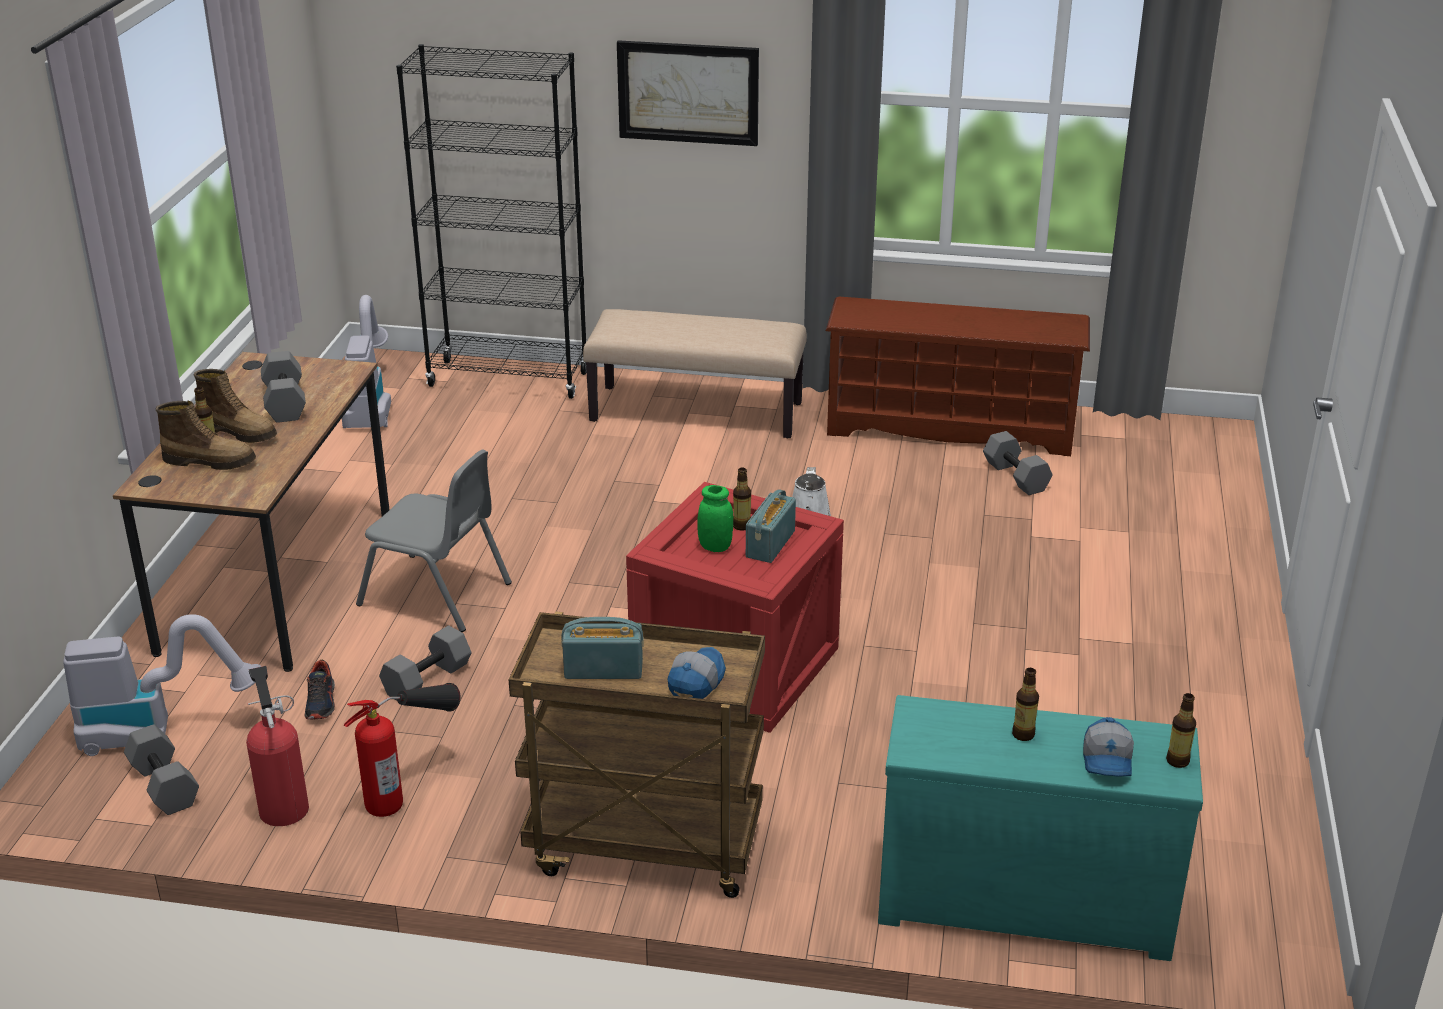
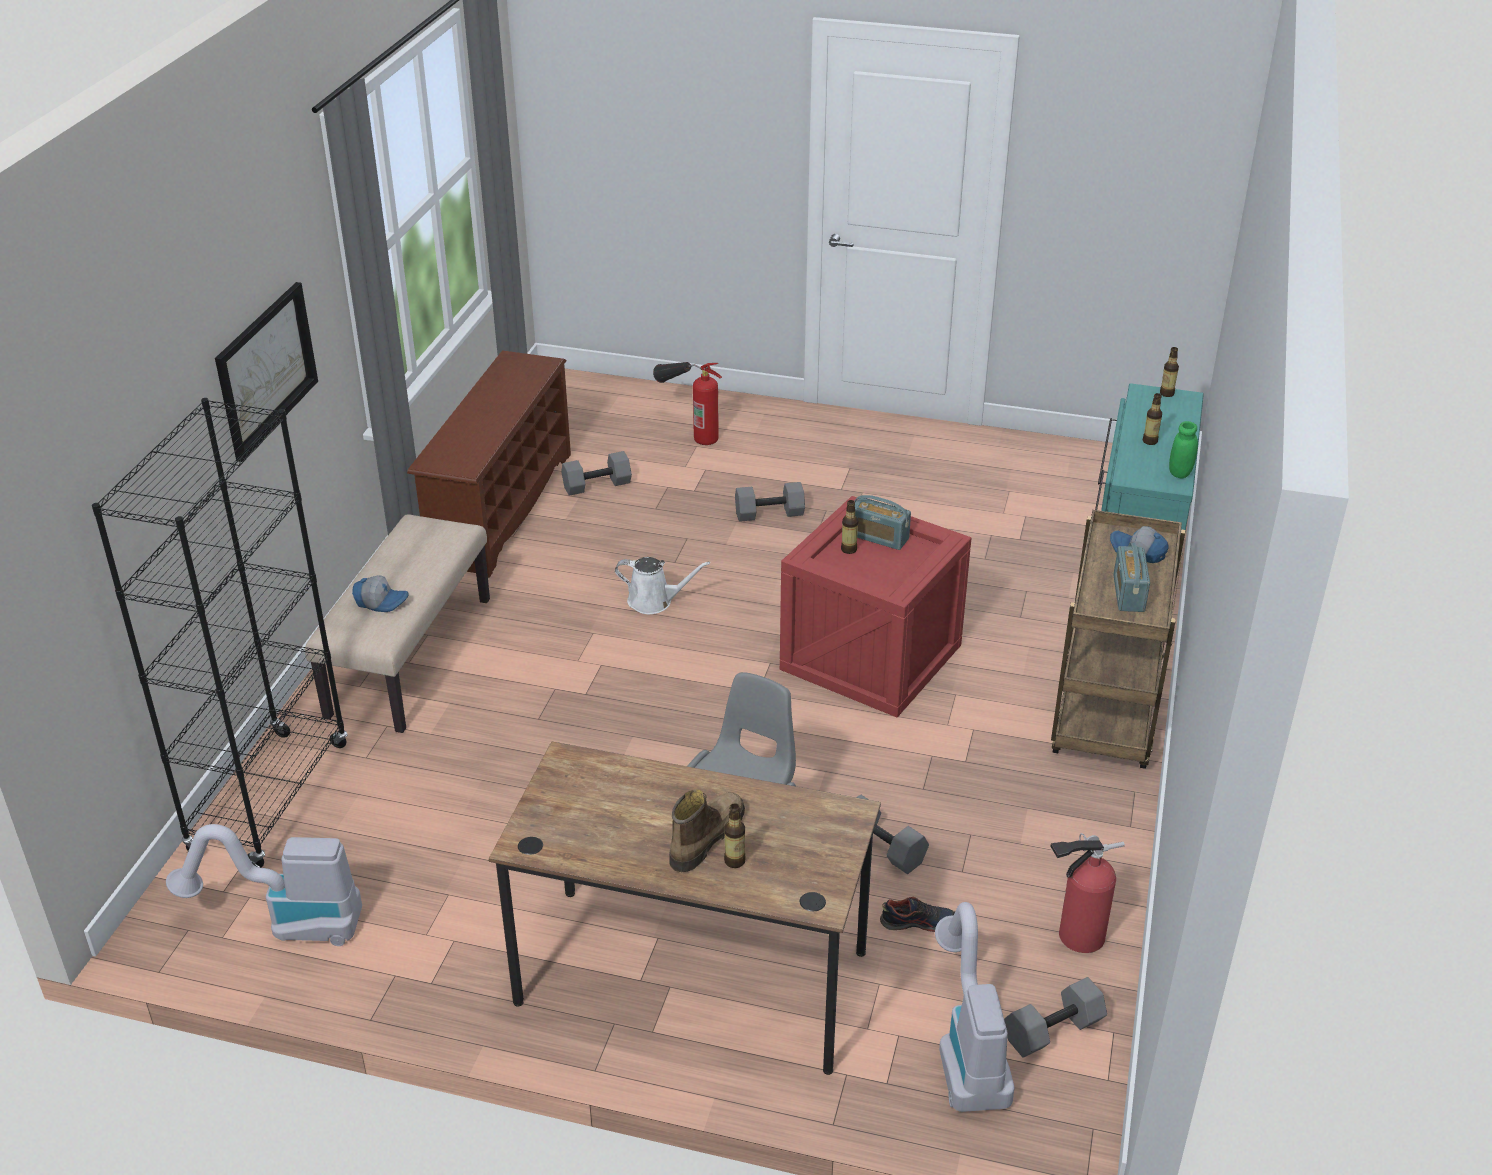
camera: 85 degrees left, 5 degrees up
boot [156,401,256,470] -> none
grey dumbbell [261,351,306,423] -> grey dumbbell moved to [735,482,805,522]
fire extinguisher [344,683,461,817] -> fire extinguisher moved to [653,362,722,445]
green jar [697,485,733,552] -> green jar moved to [1169,421,1198,479]
cap [1083,717,1134,777] -> cap moved to [352,575,409,612]

